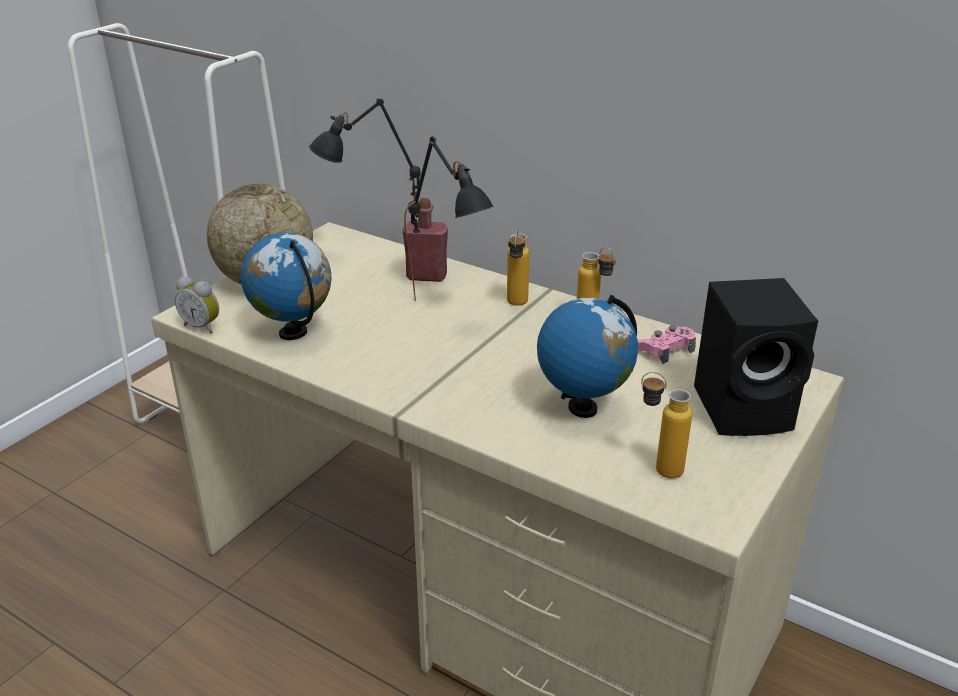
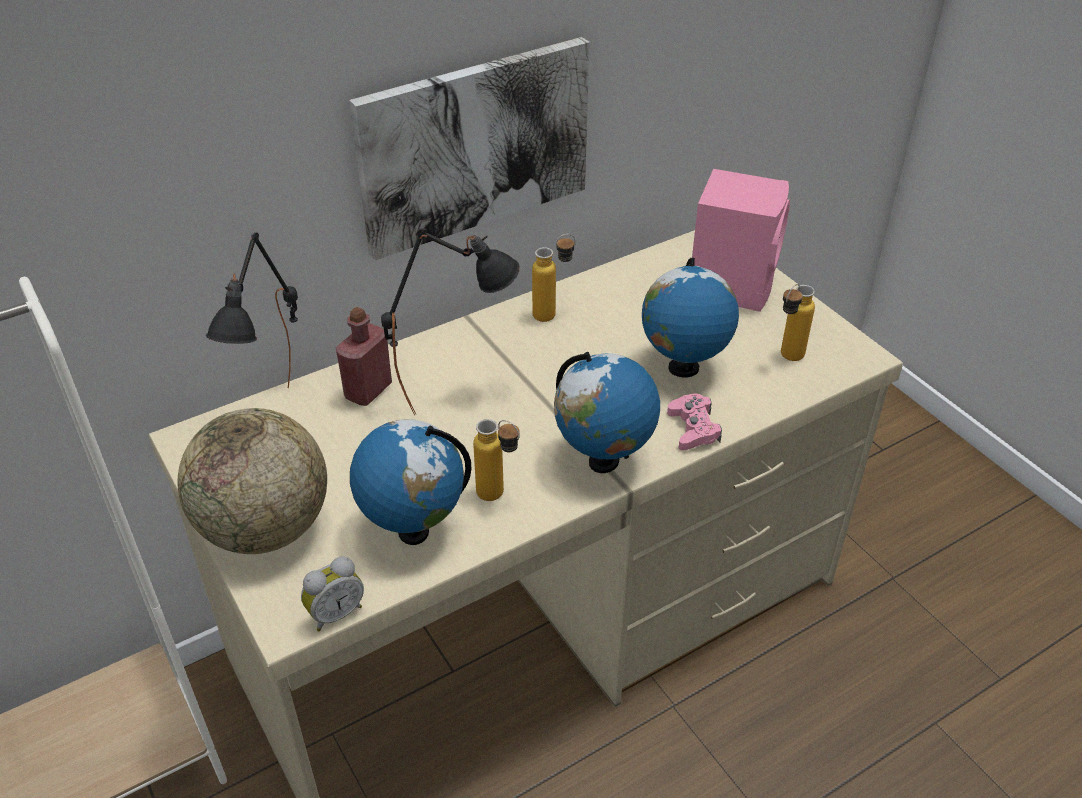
camera: 65 degrees left, 10 degrees up
bottle [507,230,530,306] -> bottle moved to [473,419,520,501]
pink game controller [638,325,696,364] -> pink game controller moved to [667,393,722,450]
black speaker [694,278,818,436] -> pink speaker [692,169,790,312]
none -> picture [349,37,590,260]
none -> globe [554,352,660,473]

